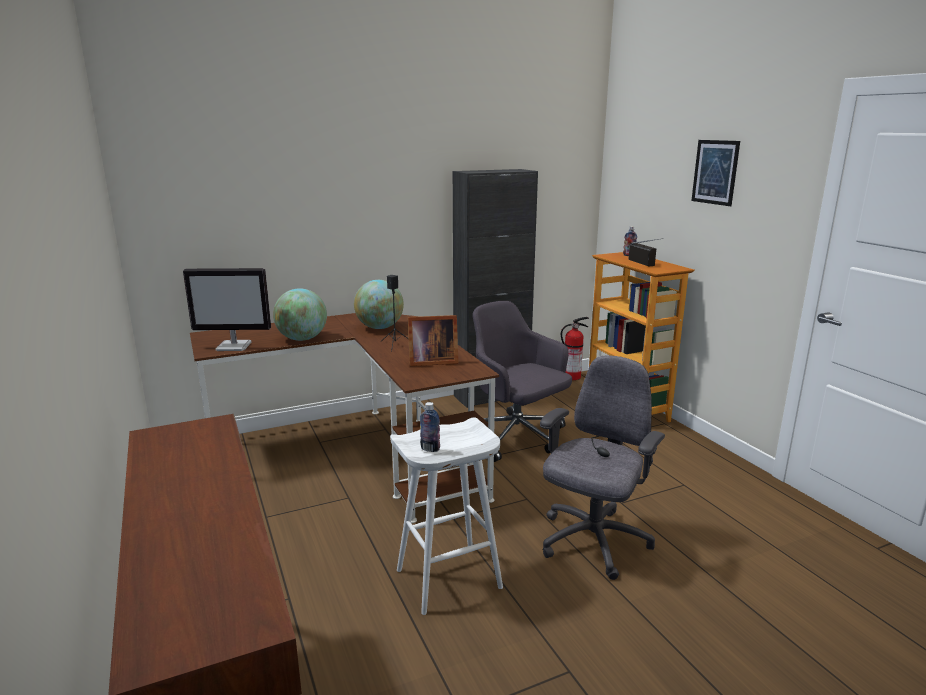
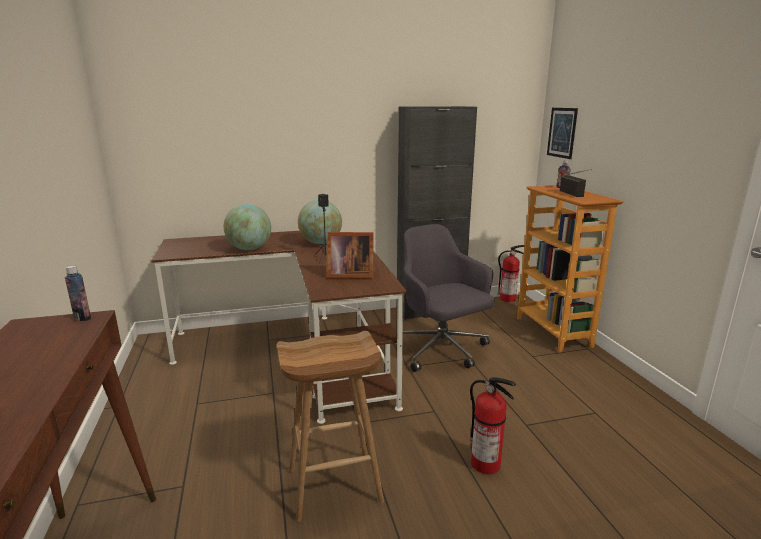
camera: 10 degrees right, 0 degrees up
monitor [183,268,271,351] -> none
white stool [390,417,503,615] -> brown stool [277,331,384,522]
bottle [420,402,440,452] -> bottle moved to [65,265,91,321]
grey office chair [540,356,665,580] -> fire extinguisher [470,377,516,474]
picture [691,140,740,206] -> picture moved to [547,108,578,159]

